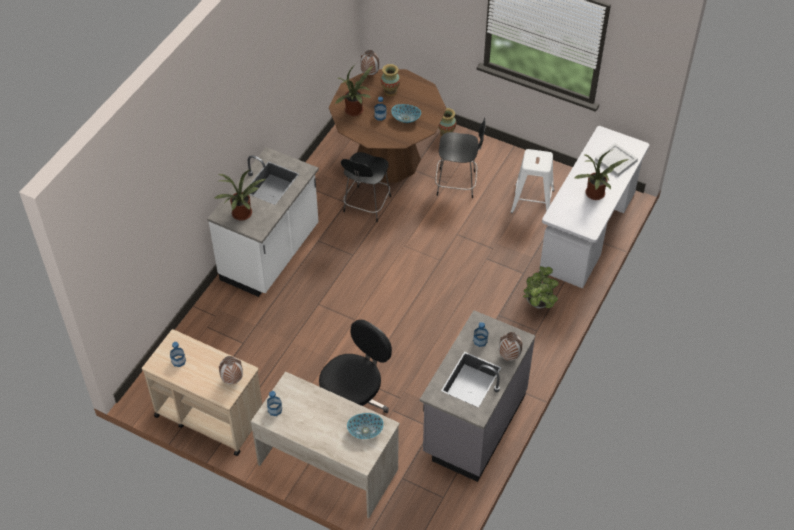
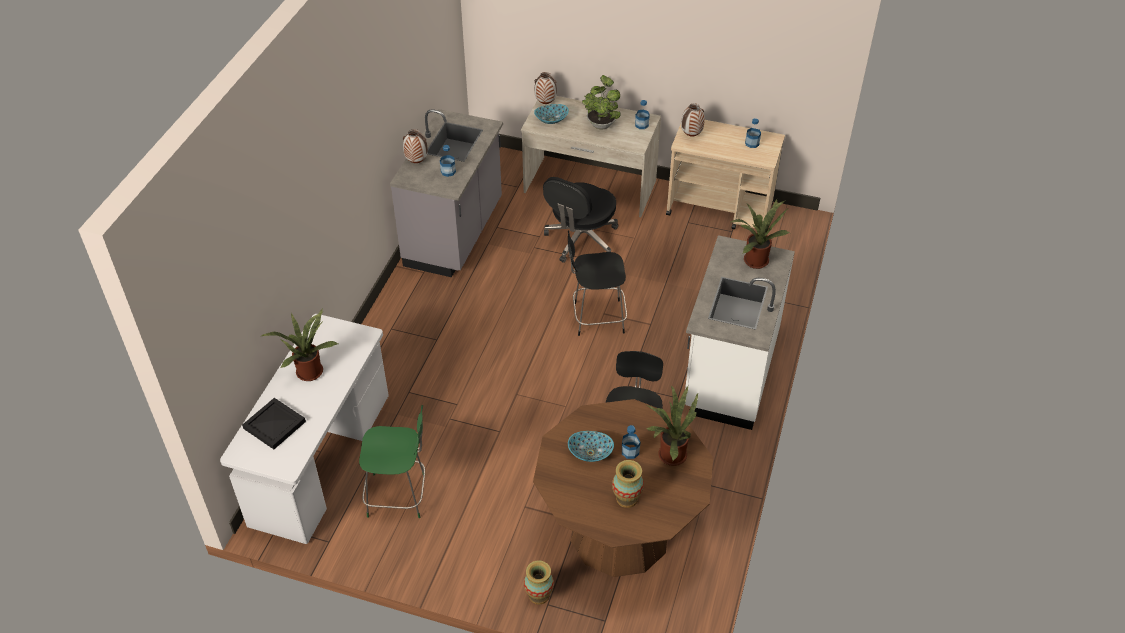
camera: 170 degrees right, 5 degrees down
vase [360,50,379,76] -> vase moved to [535,72,557,104]
black chair [435,117,486,198] -> black chair moved to [568,230,627,336]
white stool [510,149,554,213] -> green chair [359,405,425,518]
potted plant [523,266,559,309] -> potted plant moved to [582,75,621,129]
white tray [595,143,638,177] -> black tray [242,398,306,449]

